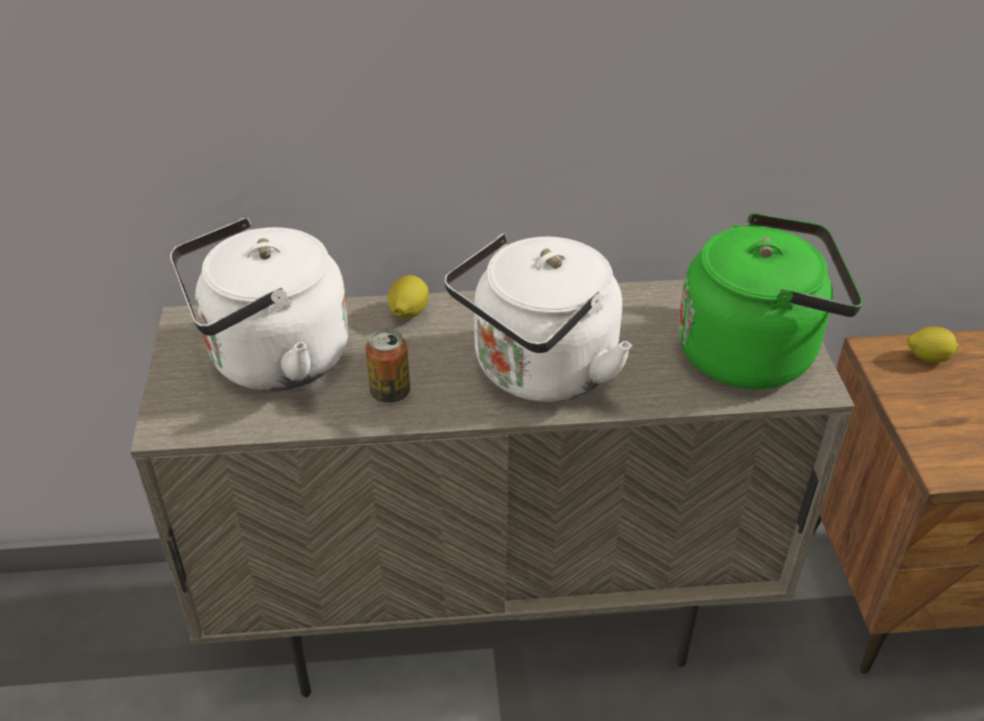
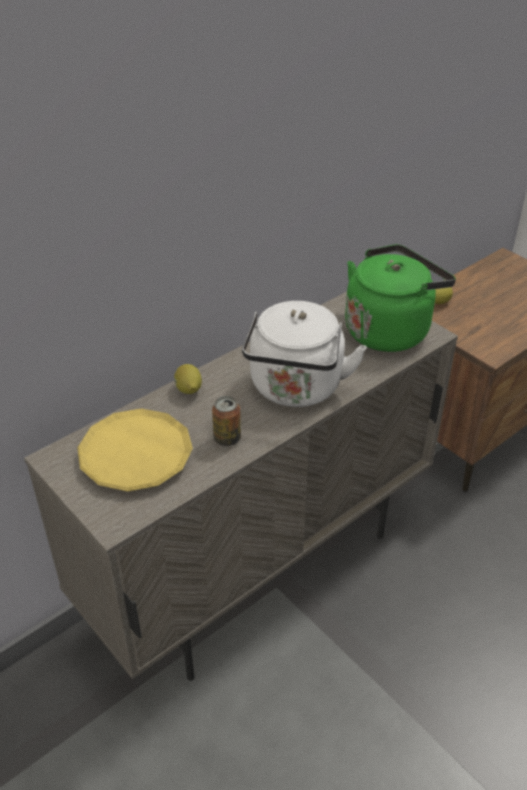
camera: 35 degrees left, 0 degrees up
white kettle [170,218,349,391] -> yellow plate [77,408,193,492]

